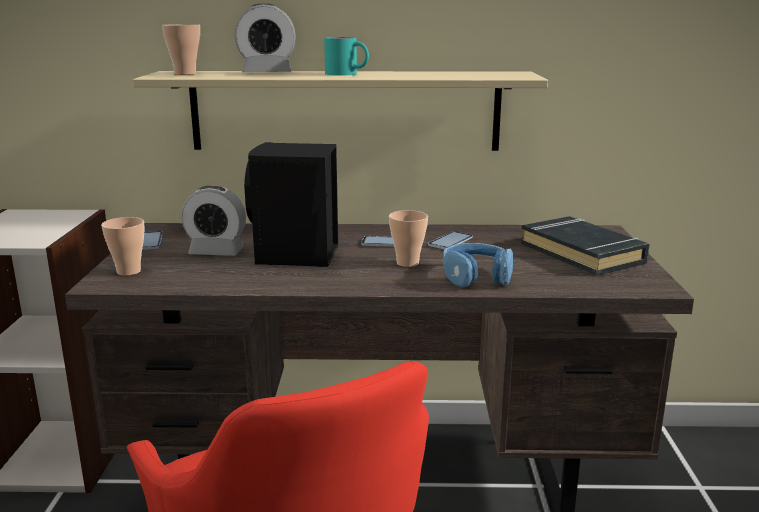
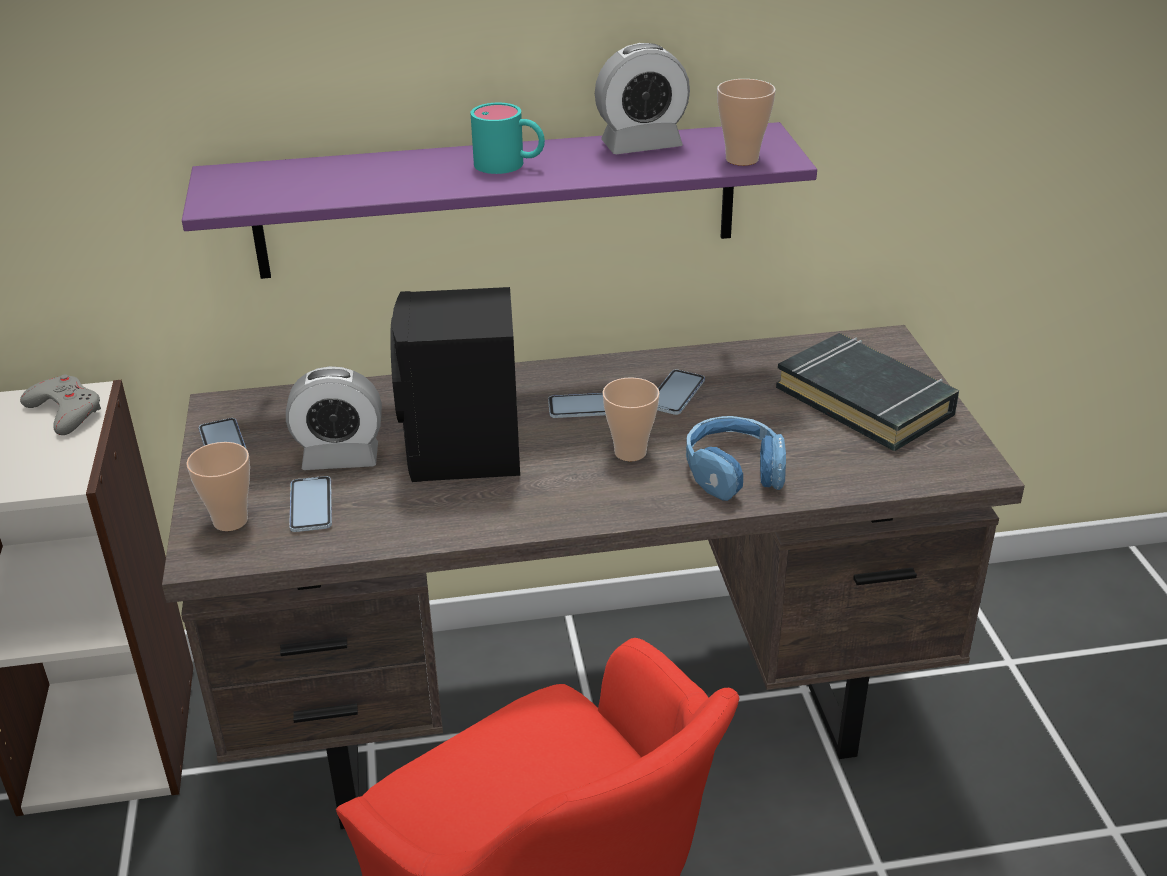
camera: 10 degrees left, 15 degrees up
beige shelf [133,71,548,151] -> purple shelf [182,122,817,279]
cup [162,24,200,75] -> cup moved to [717,79,776,166]
alarm clock [235,3,296,72] -> alarm clock moved to [595,43,690,154]
none -> grey game controller [20,374,101,435]
none -> phone [289,476,332,532]

